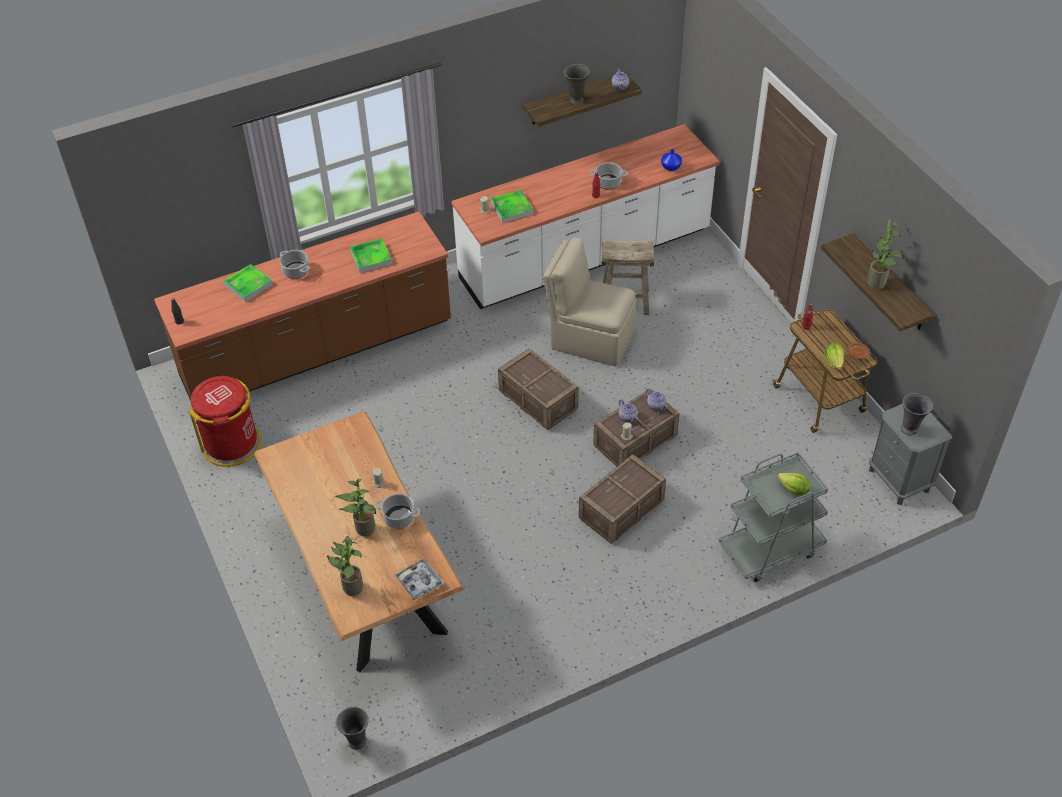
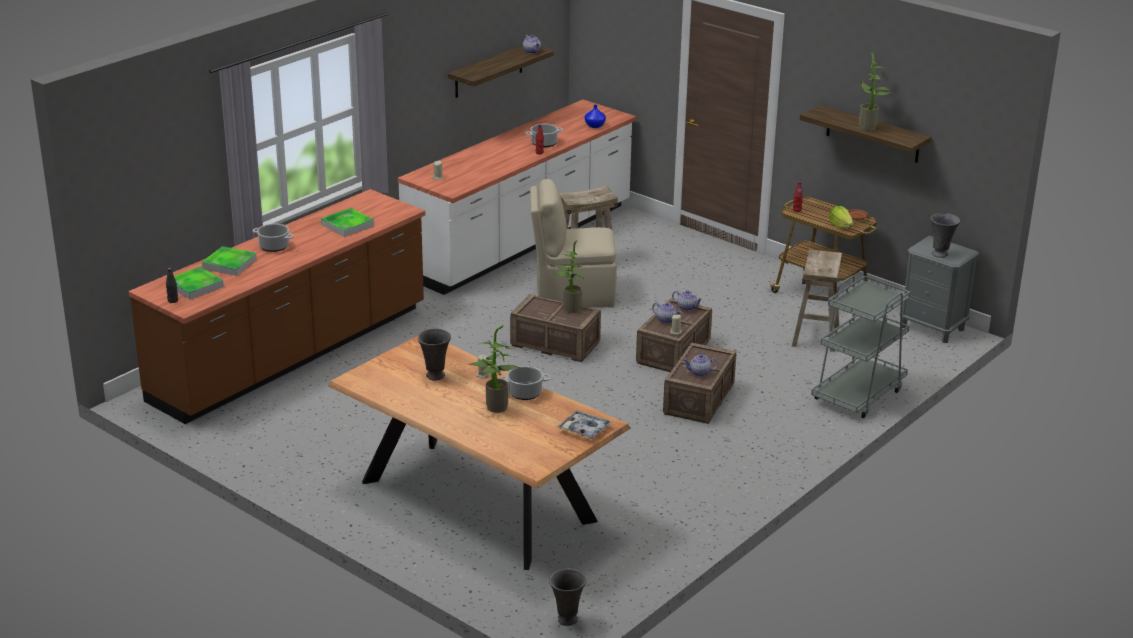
camera: 25 degrees left, 20 degrees down
red trash can [188,376,261,467] -> none
potted plant [326,536,363,596] -> potted plant moved to [552,240,584,313]
tray [491,190,533,223] -> tray moved to [166,267,224,300]
grey vase [564,64,590,105] -> grey vase moved to [418,328,451,381]
lettuce [777,473,810,496] -> none
none -> teapot [683,354,719,377]
none -> beige stool [792,249,842,352]

